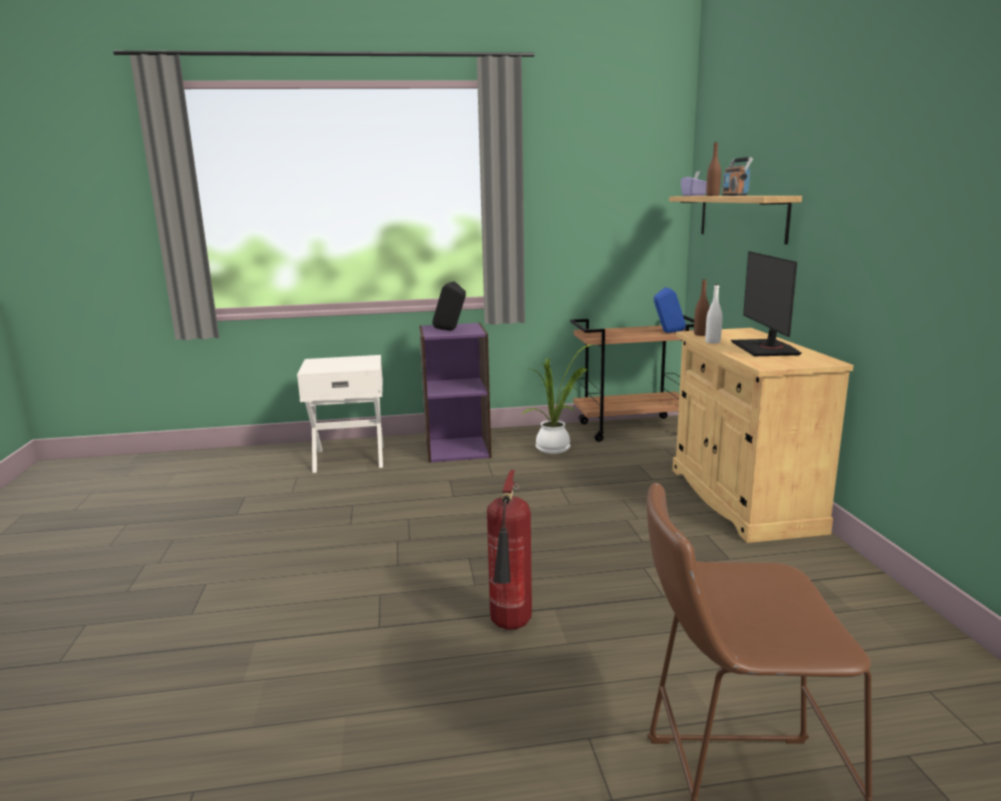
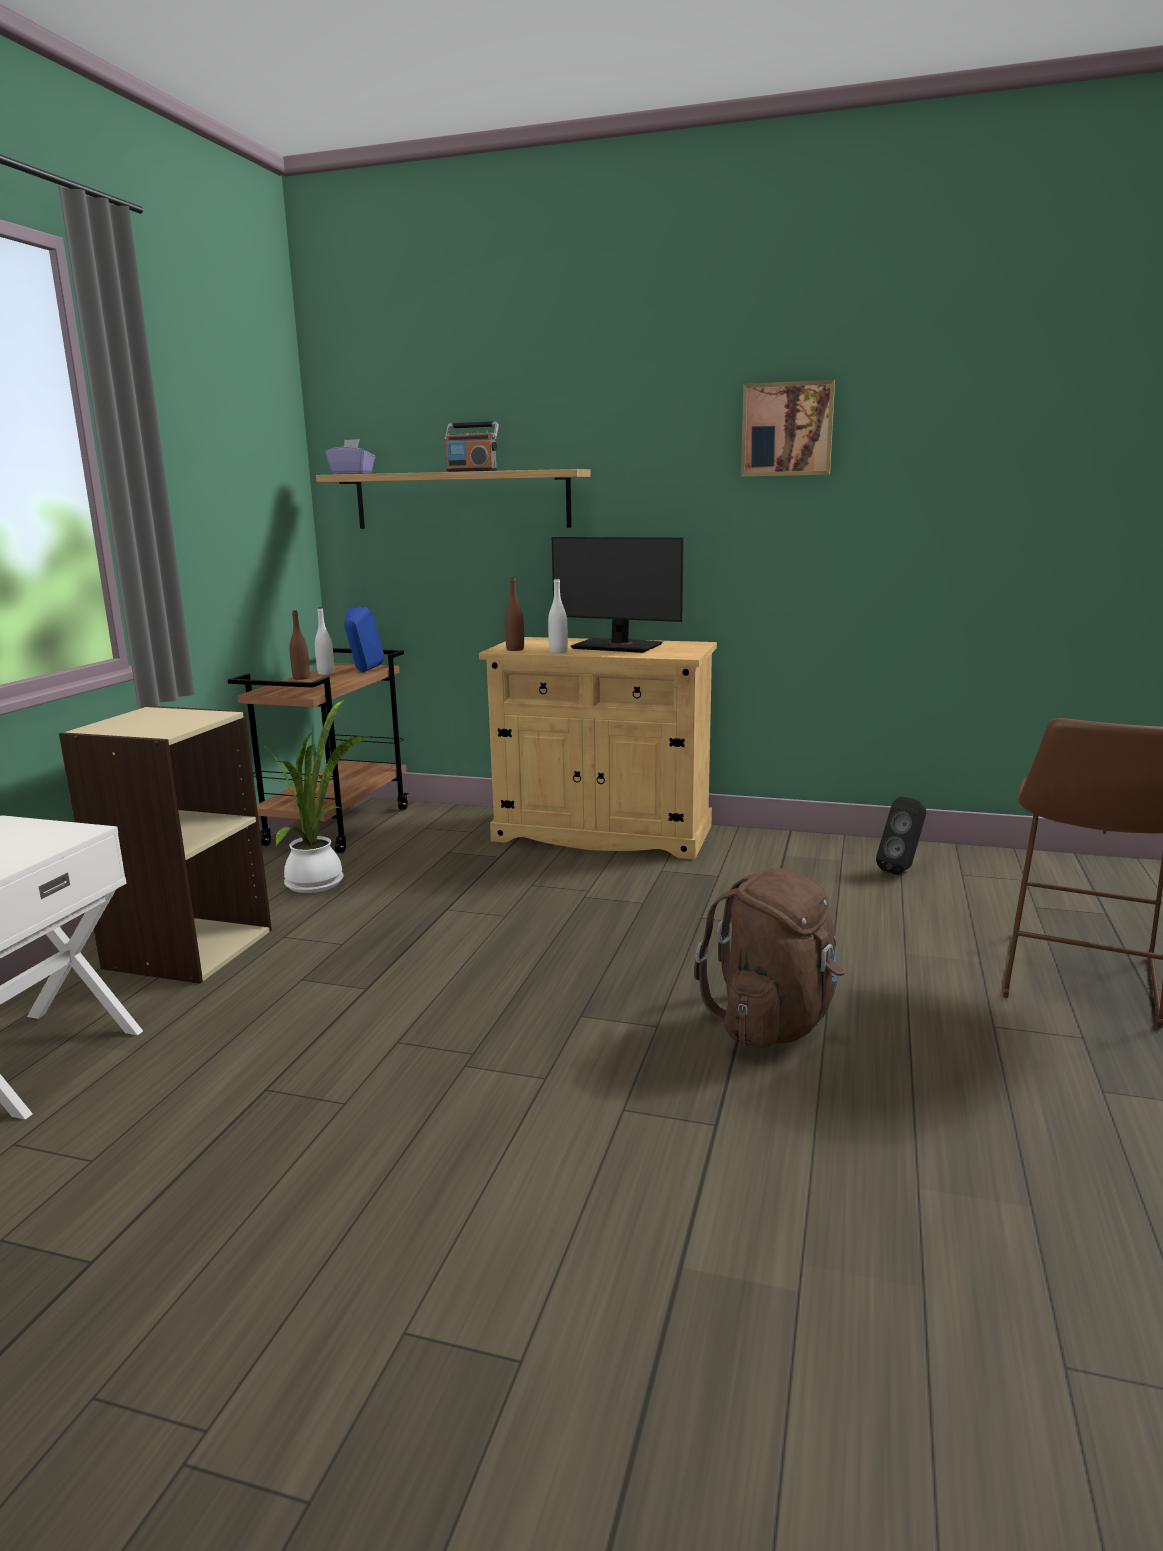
camera: 65 degrees left, 0 degrees up
purple bookcase [419,323,491,463] -> beige bookcase [59,706,272,984]
black speaker [432,281,466,331] -> black speaker moved to [876,796,926,875]
fire extinguisher [487,470,532,630] -> brown backpack [694,868,845,1048]
brown bottle [706,142,721,196] -> brown bottle moved to [289,610,310,680]
none -> white bottle [315,607,334,675]
none -> picture [741,380,835,477]

